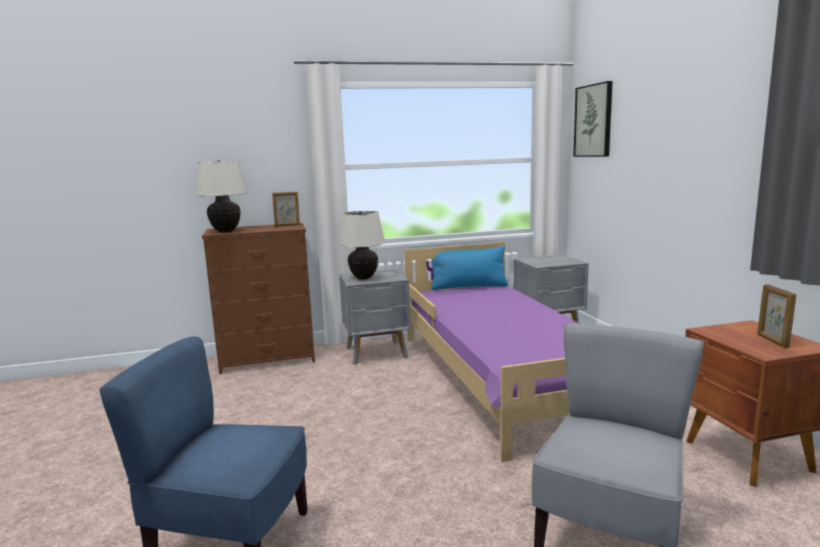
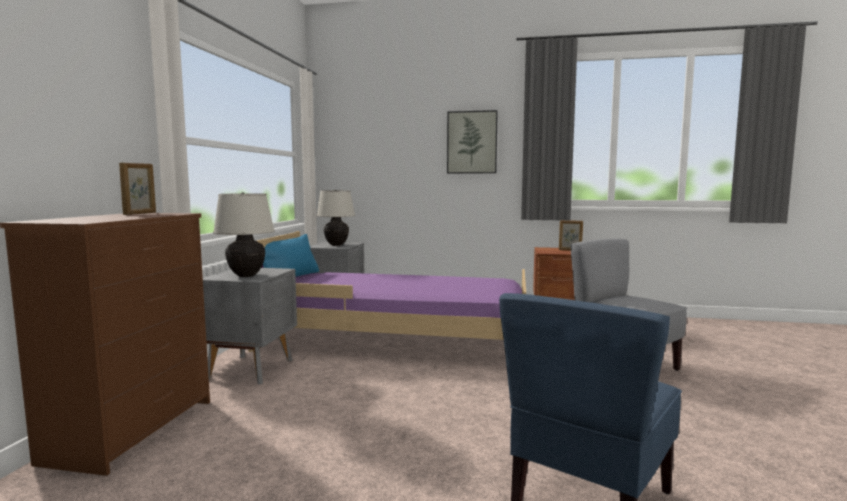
camera: 65 degrees left, 5 degrees down
beige table lamp [196,160,247,233] -> beige table lamp moved to [316,190,355,246]
picture [573,81,613,157] -> picture moved to [447,110,498,174]

